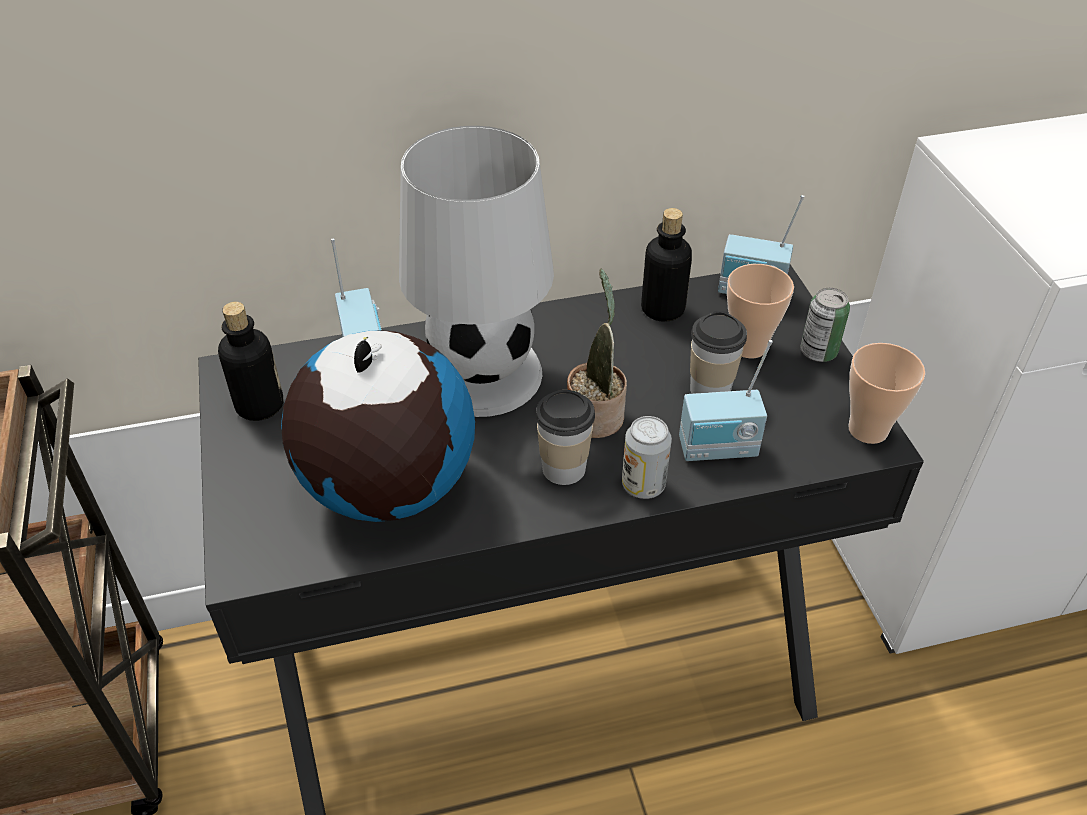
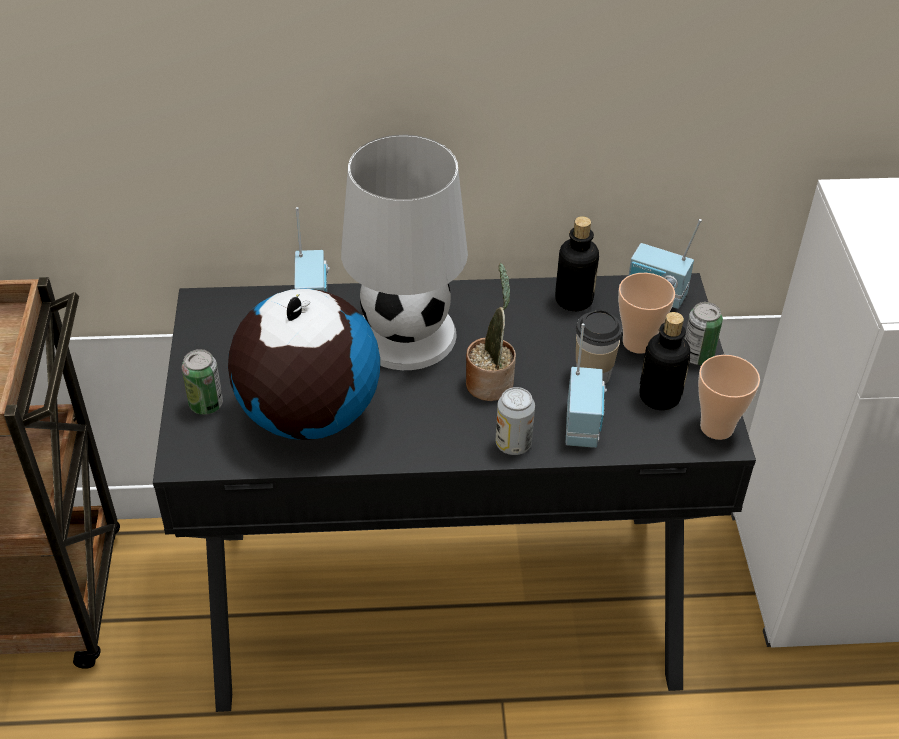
camera: 10 degrees right, 0 degrees up
bottle [218,302,283,421] -> bottle moved to [639,312,690,410]
cup [535,390,595,485] -> none
radio [679,340,773,461] -> radio turned 90 degrees counterclockwise [566,323,607,448]
none -> can [182,349,223,415]

